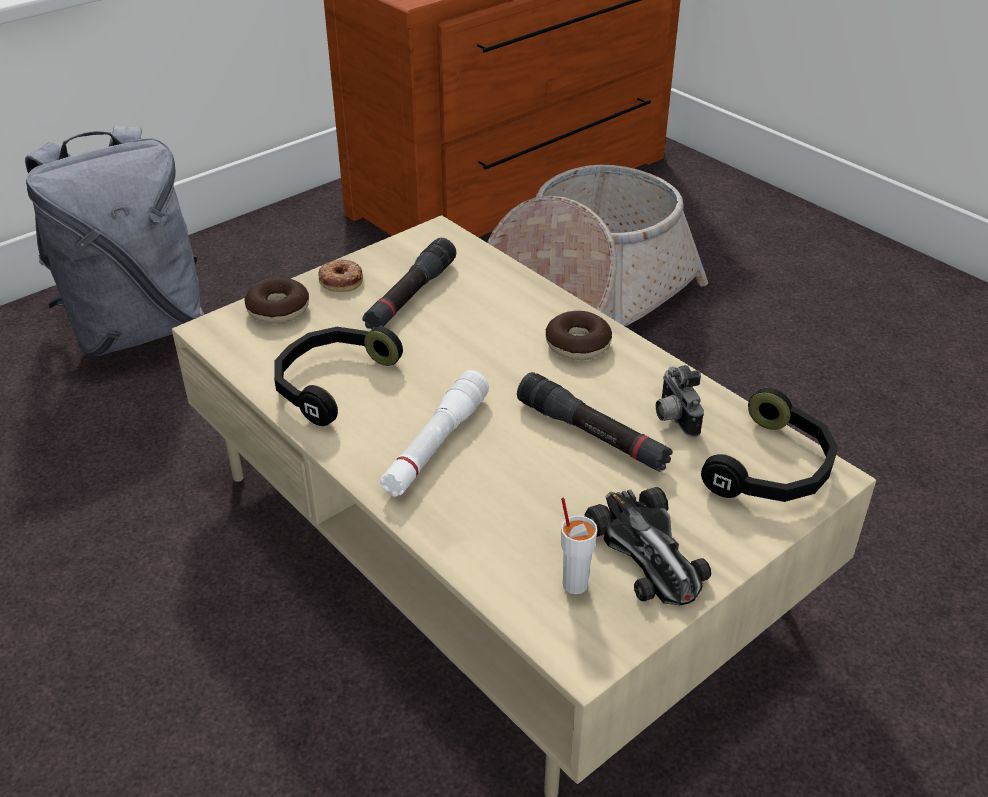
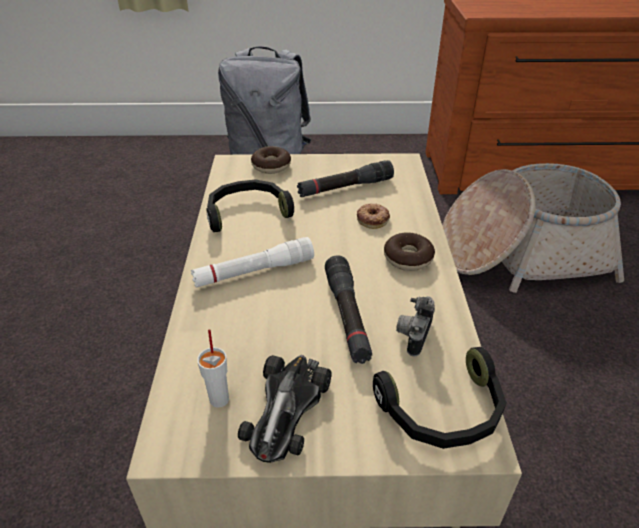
camera: 40 degrees right, 0 degrees up
donut [319,260,363,292] -> donut moved to [357,203,390,229]

